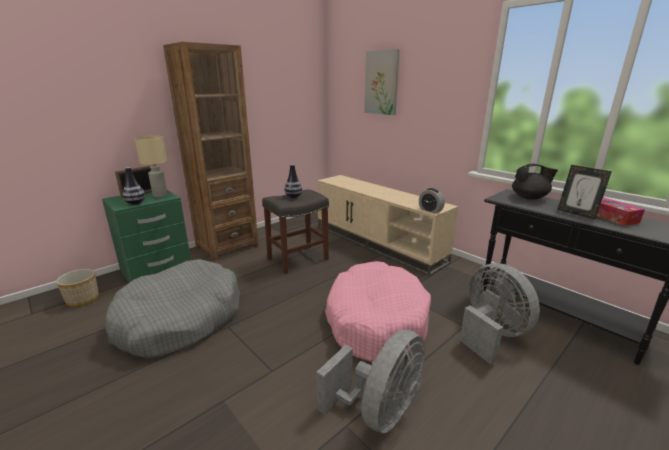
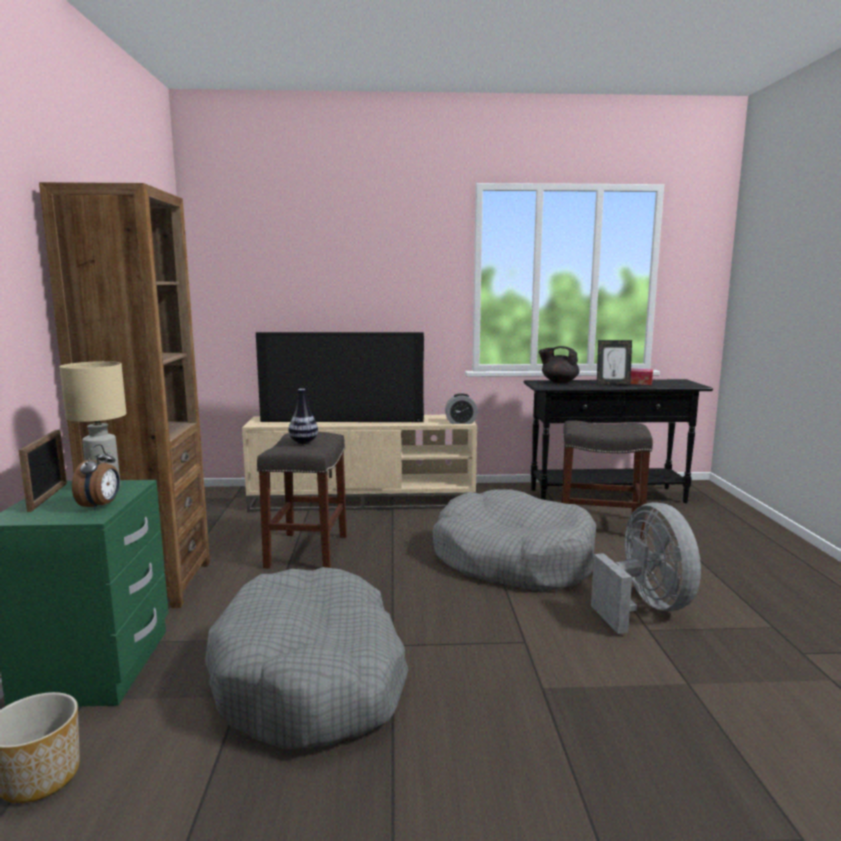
camera: 50 degrees left, 10 degrees down
vase [123,167,145,205] -> alarm clock [72,444,120,511]
pink dog bed [325,261,431,362] -> grey dog bed [432,490,596,592]
picture [364,49,400,115] -> none
grey fan [460,263,540,364] -> grey stool [562,420,653,539]
black teapot [512,164,558,200] -> black teapot turned 120 degrees counterclockwise [539,346,579,383]
none -> television [256,332,424,422]

